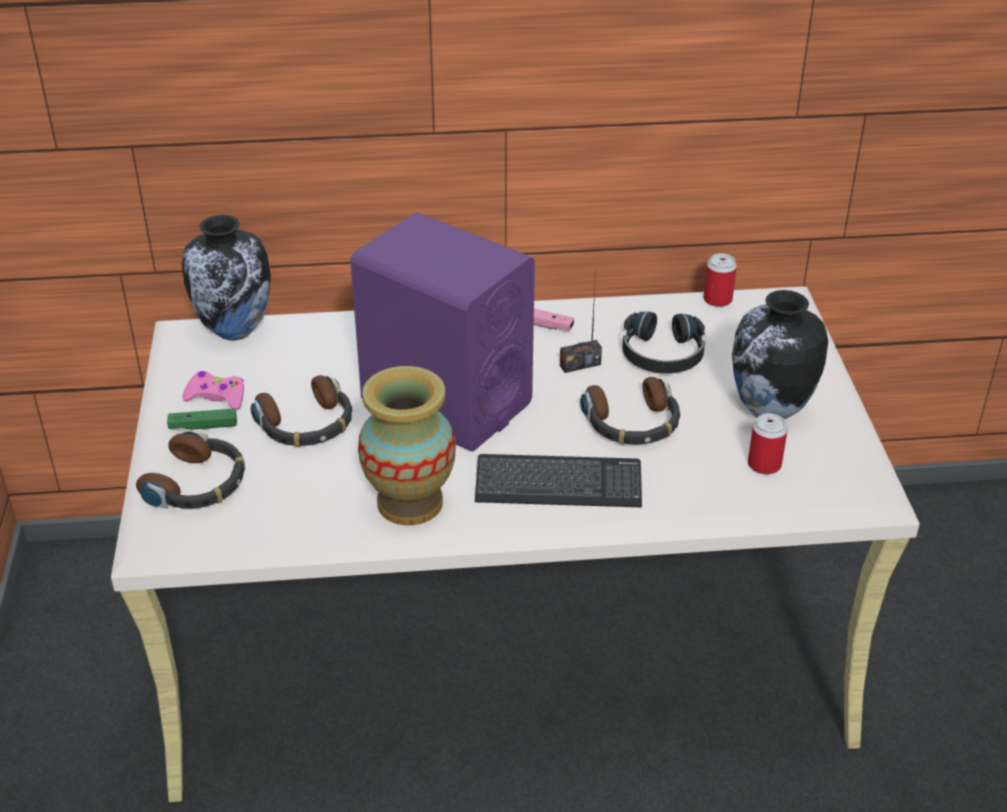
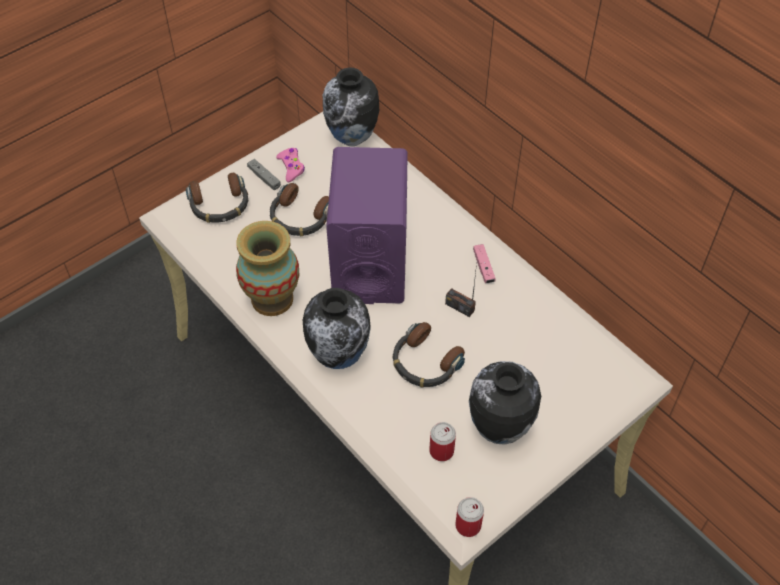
camera: 55 degrees right, 15 degrees up
green game controller [167,408,237,430] -> grey game controller [247,159,281,190]
keyboard [475,454,642,507] -> vase [303,288,371,369]
black headphones [622,311,705,374] -> none
can [703,253,737,307] -> can moved to [455,497,484,537]

